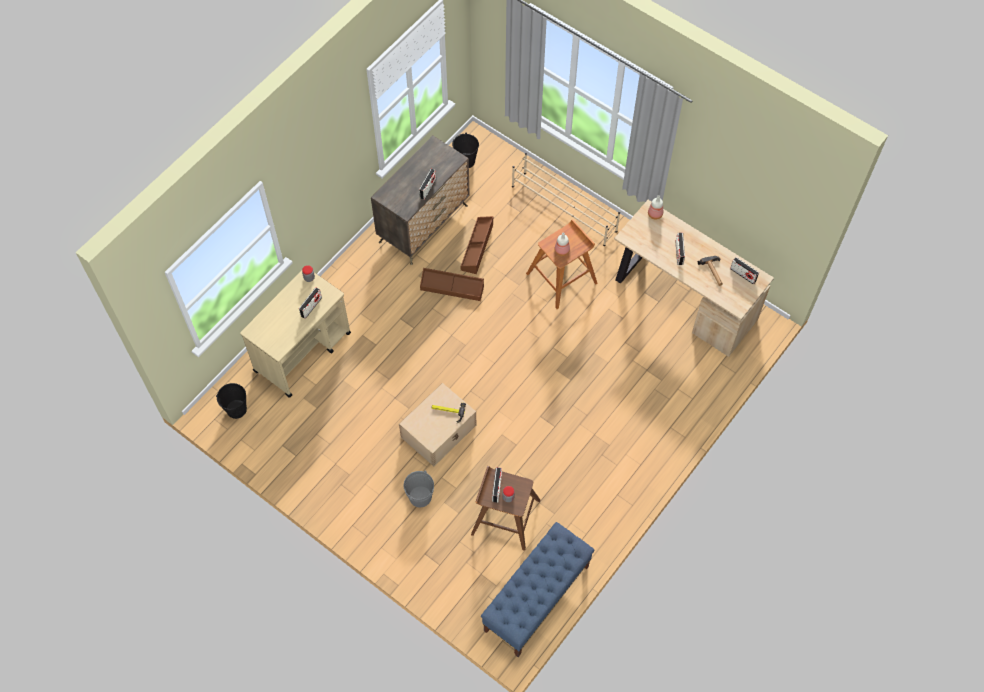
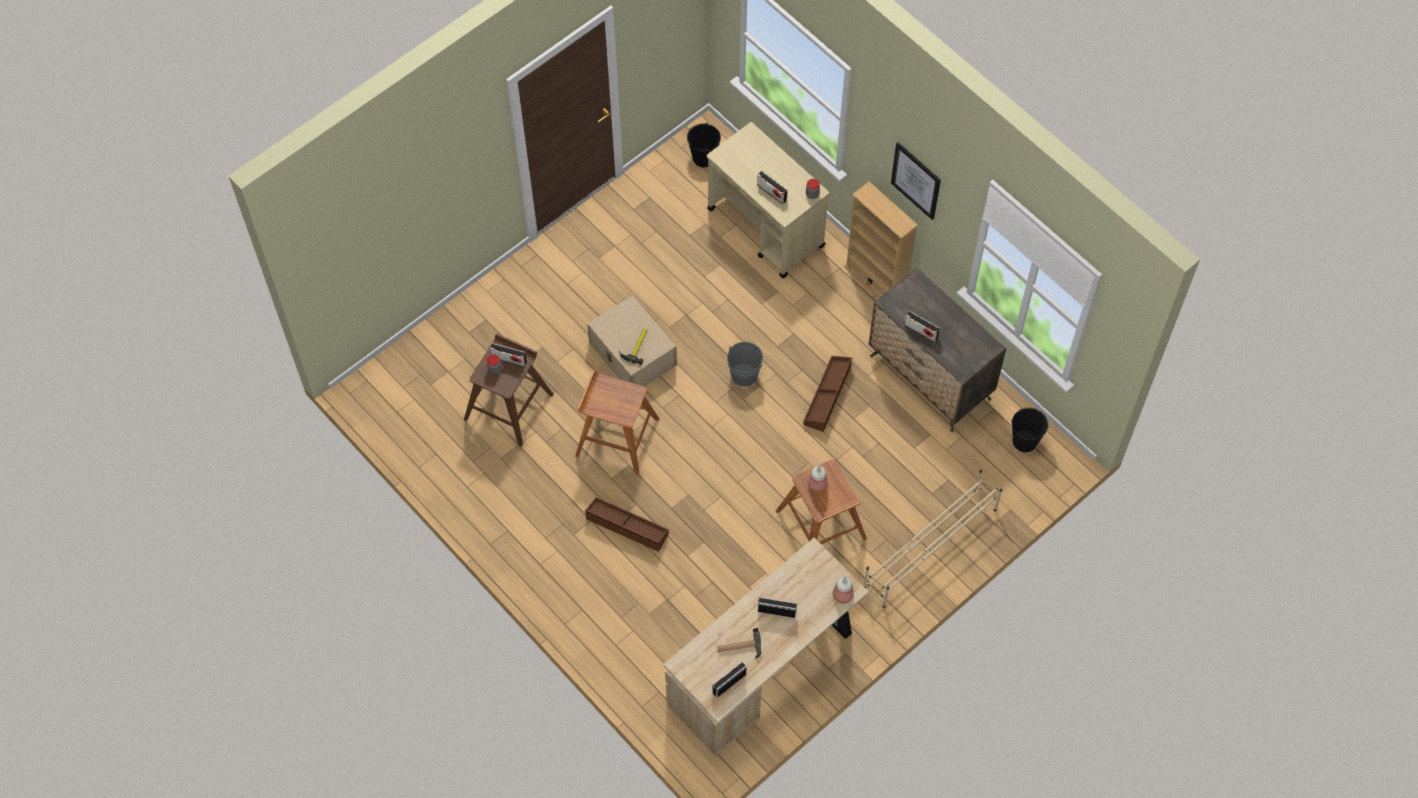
camera: 100 degrees right, 0 degrees up
grey bucket [404,470,434,507] -> grey bucket moved to [727,342,763,387]
brown storage box [461,216,494,274] -> brown storage box moved to [585,497,669,552]
blue bench [481,522,595,657] -> none
none -> brown stool [575,370,660,475]
none -> beige bookcase [845,182,918,298]
none -> picture [891,143,941,220]

